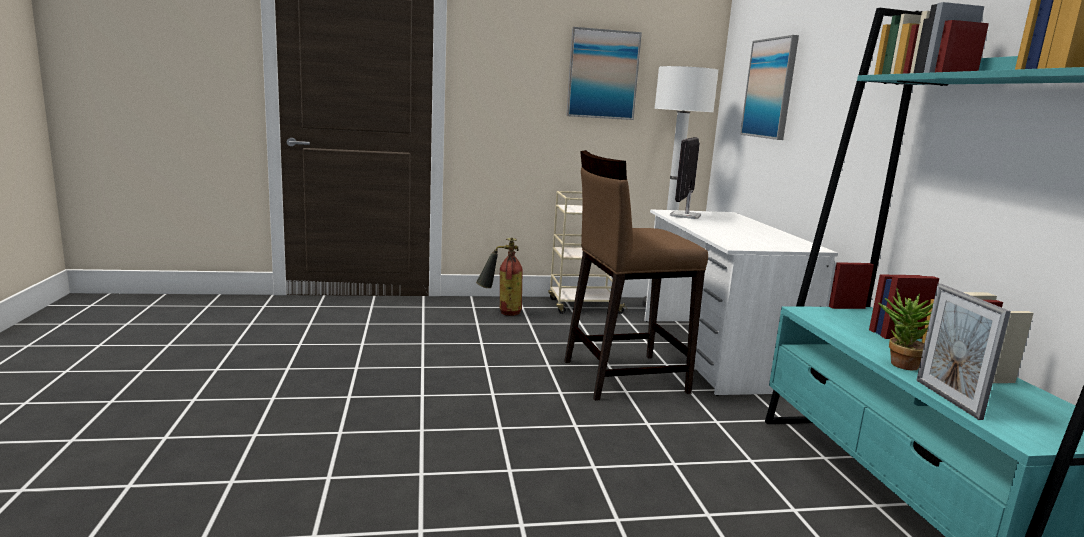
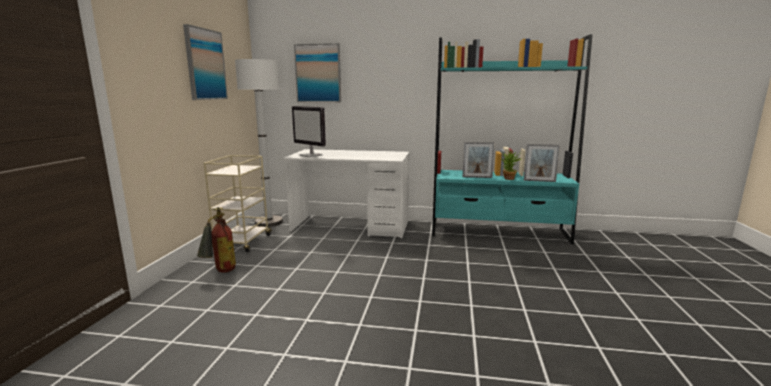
camera: 70 degrees left, 0 degrees up
brown stool [564,150,708,401] -> none
none -> picture frame [463,142,495,178]

